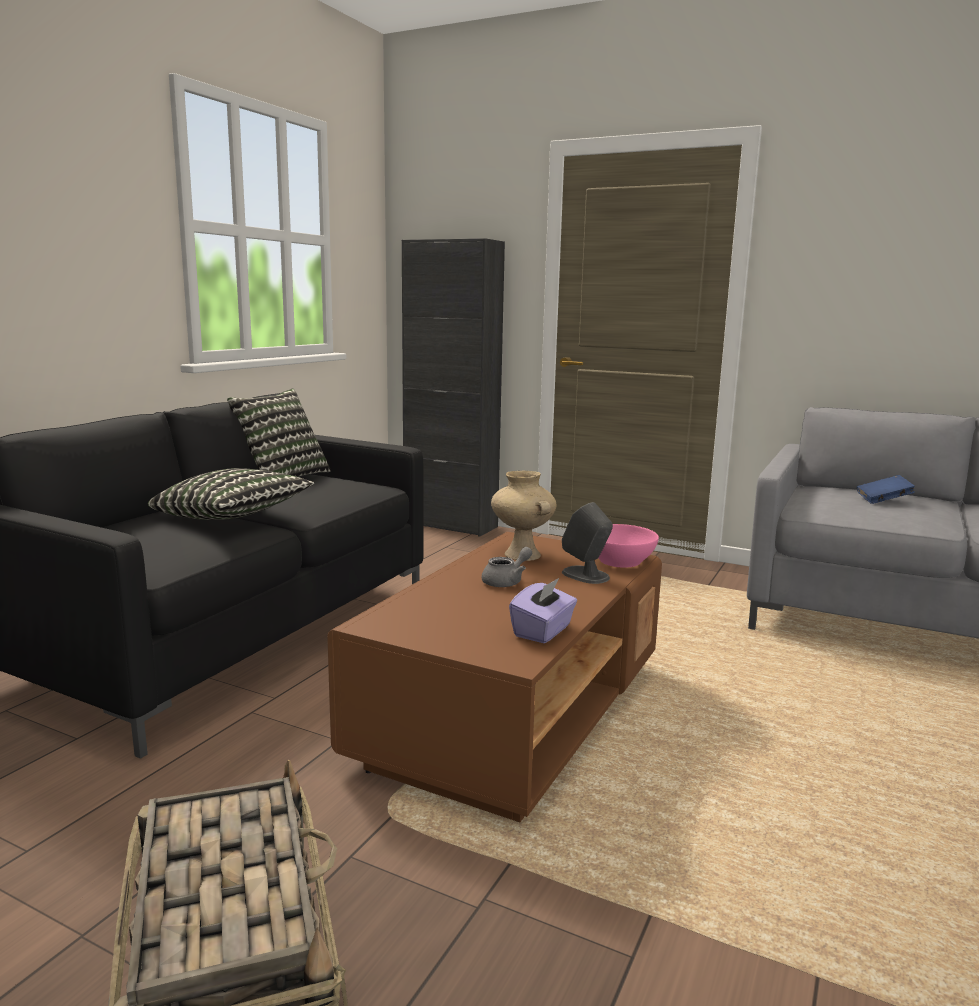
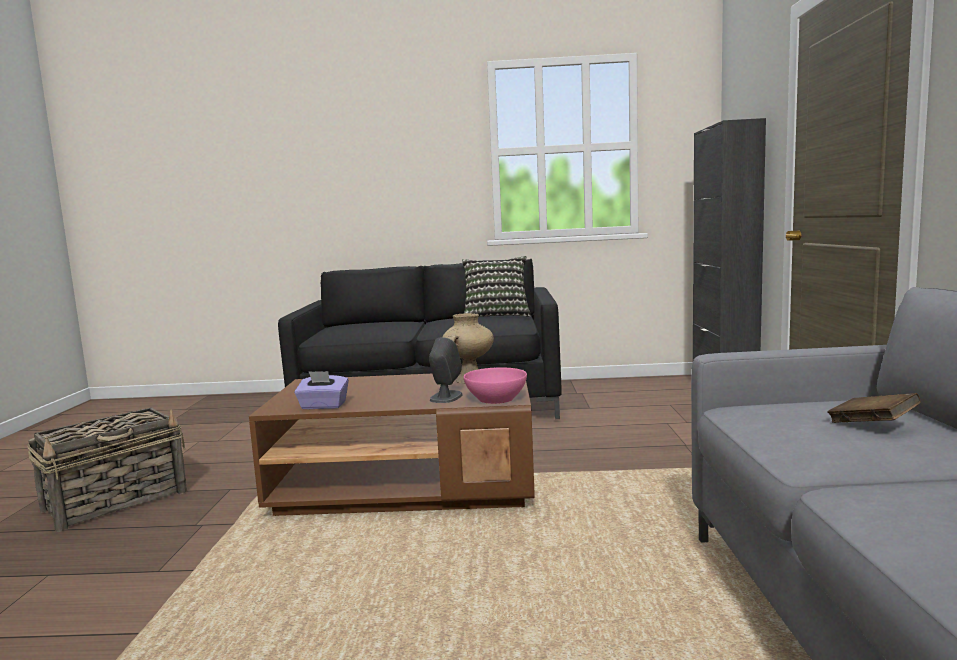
camera: 65 degrees right, 5 degrees down
pillow [148,468,314,520] -> none
grey teapot [482,547,532,587] -> none
blue book [857,475,915,504] -> brown book [827,393,921,423]

